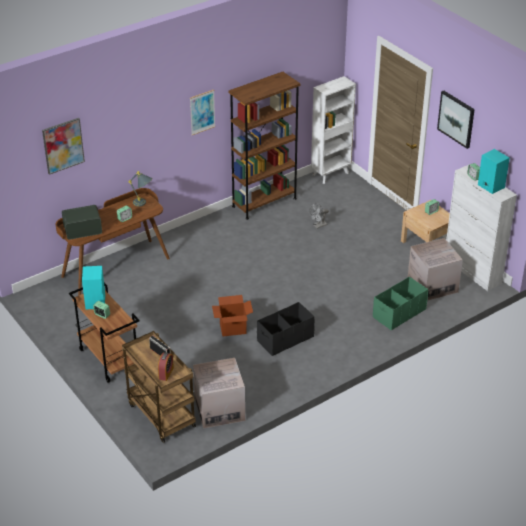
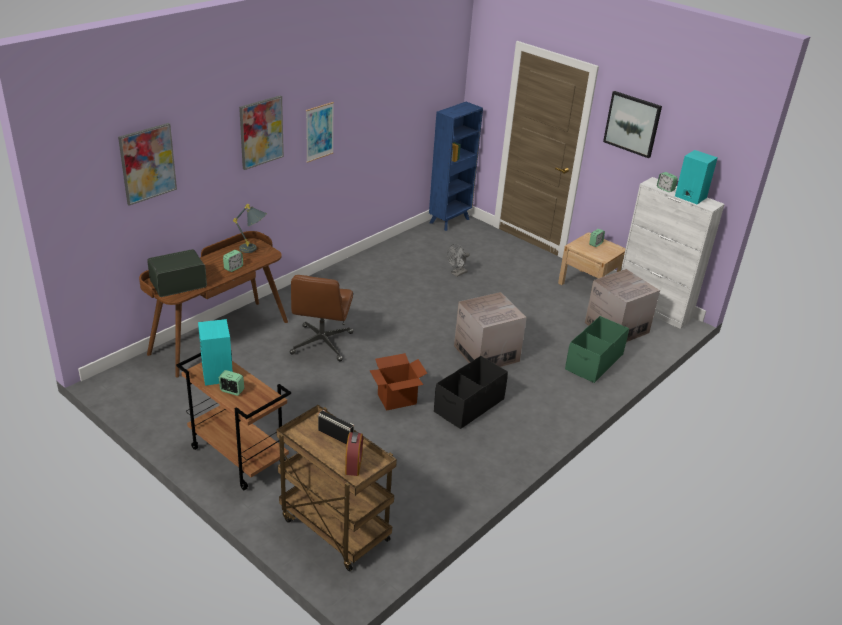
camera: 15 degrees left, 5 degrees down
cardboard box [193,358,245,429] -> cardboard box moved to [454,292,527,367]
brown bookcase [228,72,300,220] -> none
white bookcase [311,76,356,184] -> blue bookcase [429,102,483,231]
none -> picture [239,95,284,170]
none -> brown office chair [289,275,353,361]

